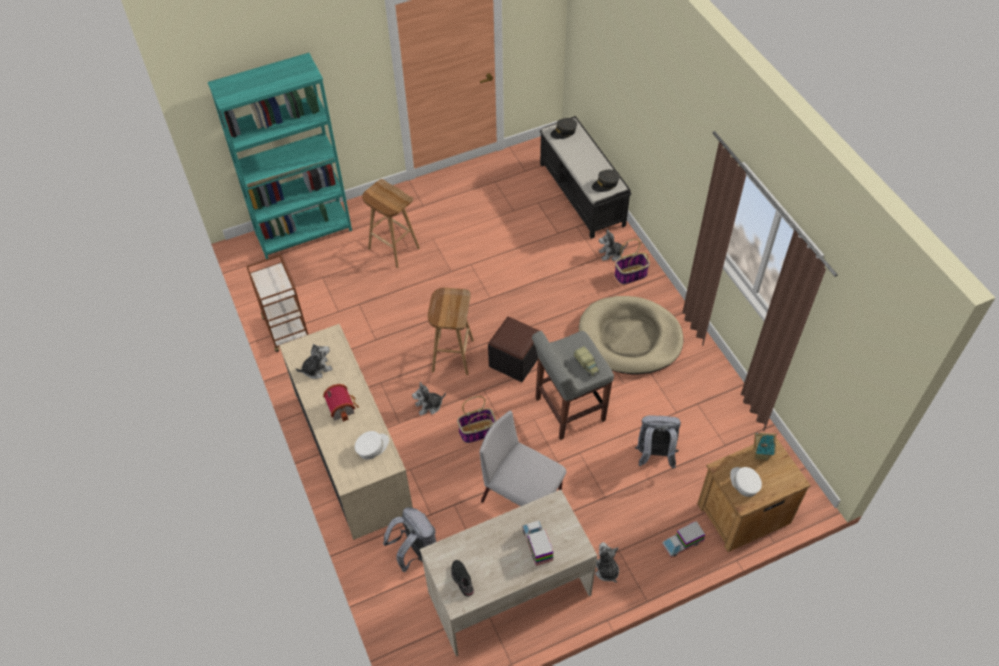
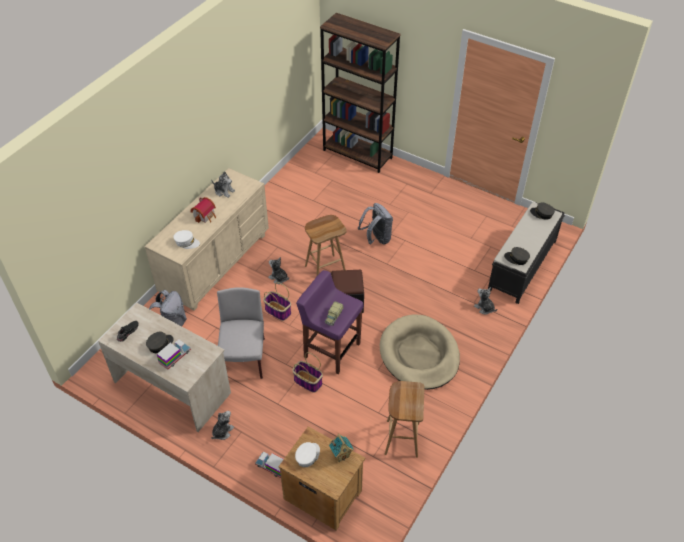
camera: 55 degrees right, 5 degrees down
turquoise bookcase [208,53,352,259] -> brown bookcase [320,13,401,173]
brown cart [246,254,308,352] -> none
brown stool [362,179,420,268] -> brown stool moved to [385,381,425,458]
grey stool [532,331,614,440] -> purple stool [296,270,363,374]
basket [614,239,650,285] -> basket moved to [292,352,323,393]
grey backpack [635,415,681,469] -> grey backpack moved to [358,203,393,245]
none -> grey cap [146,332,174,353]

